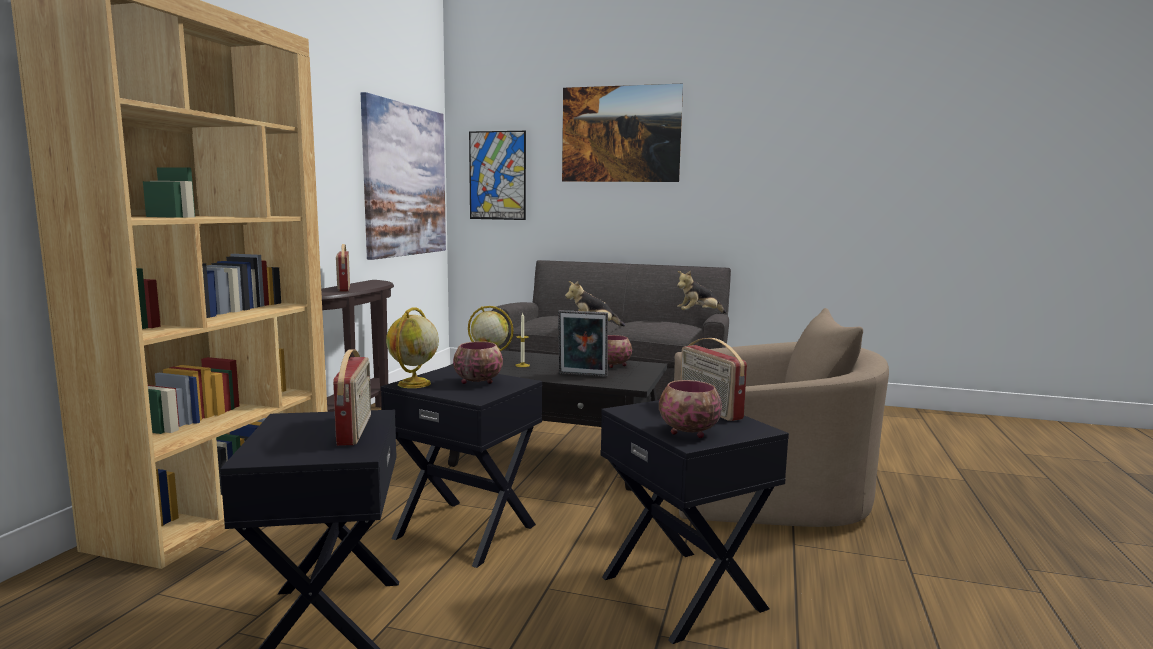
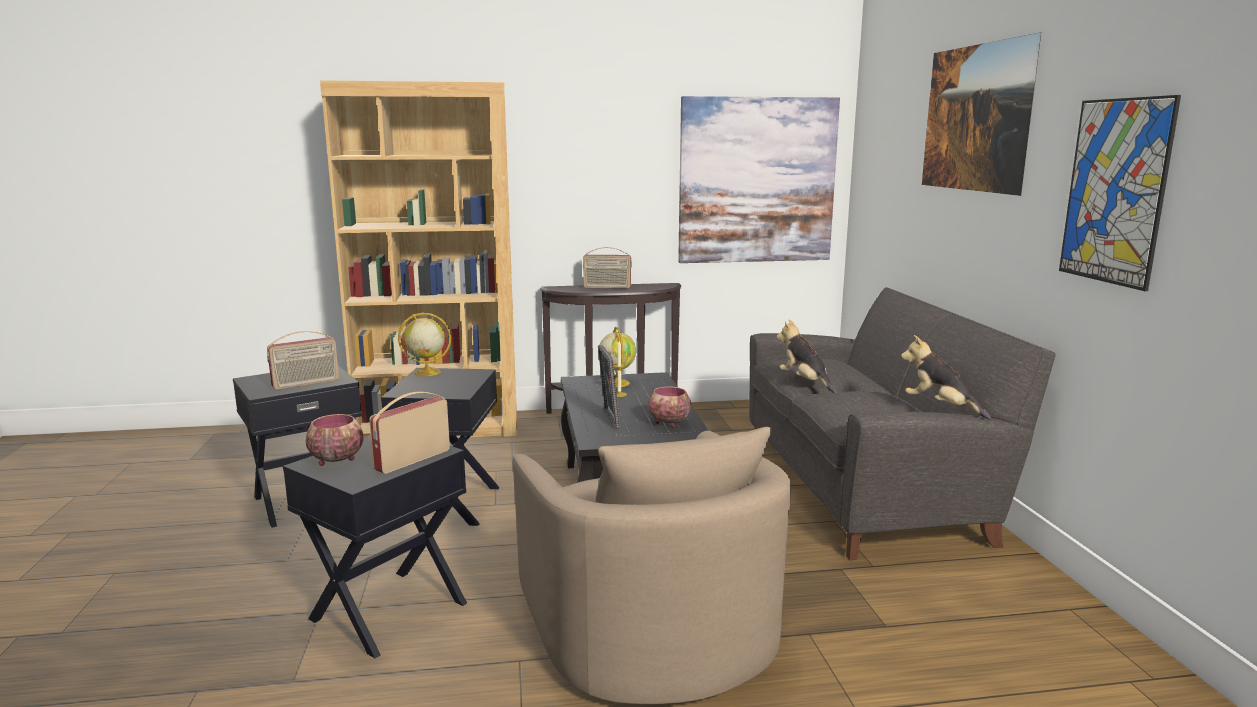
camera: 65 degrees right, 5 degrees up
radio [336,244,350,292] -> radio turned 135 degrees counterclockwise [583,247,632,288]
bowl [453,341,503,384] -> none
picture [469,131,526,220] -> picture moved to [1059,95,1181,291]

